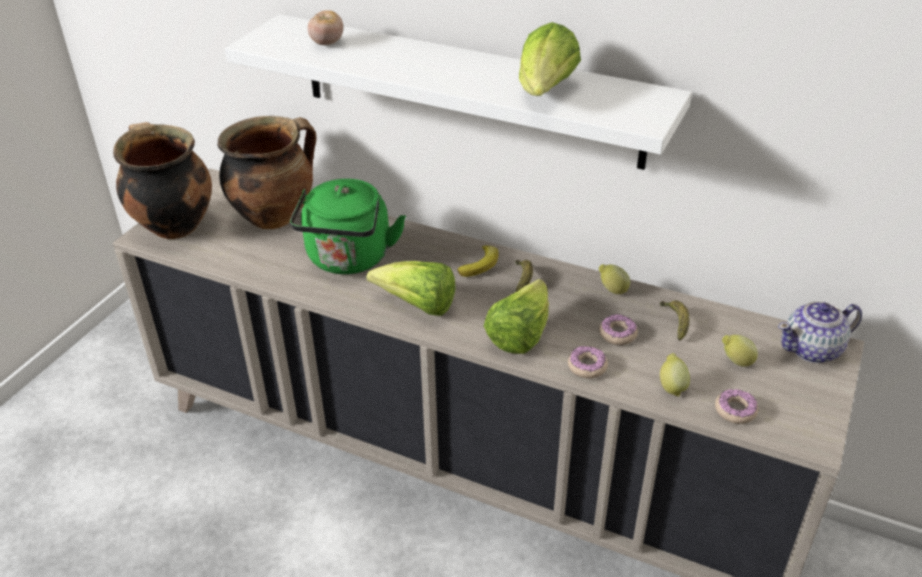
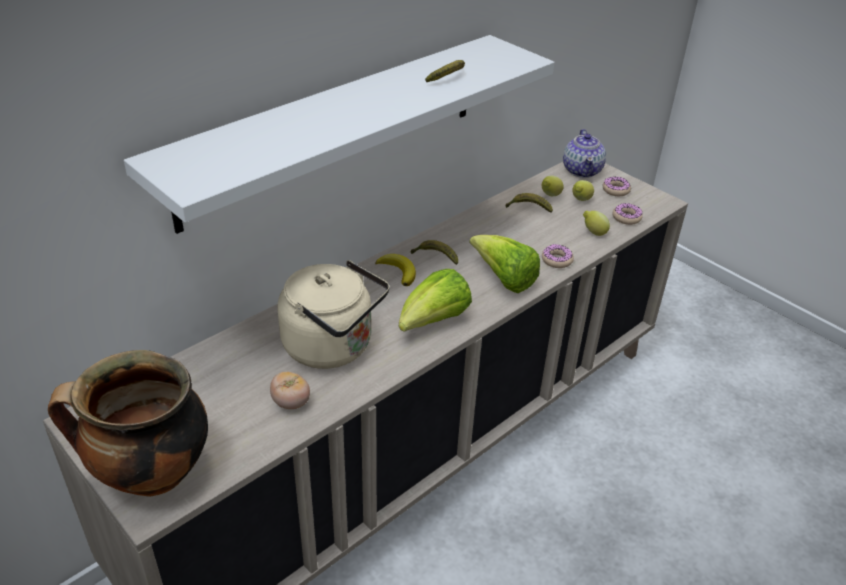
camera: 70 degrees left, 0 degrees up
cooking pot [218,116,316,229] -> none
green kettle [290,179,406,274] -> beige kettle [278,260,390,369]
tomato [308,10,343,45] -> tomato moved to [270,372,310,409]
lettuce [519,22,581,96] -> banana [425,60,465,82]
lemon [599,264,630,294] -> lemon moved to [542,176,564,196]
donut [599,314,638,345] -> donut moved to [603,177,631,196]

